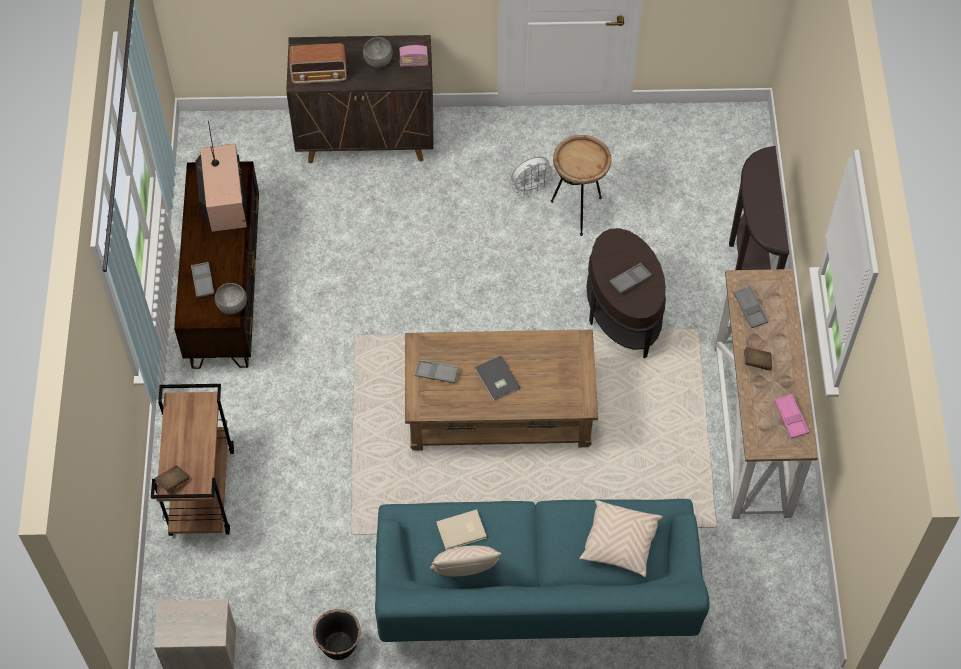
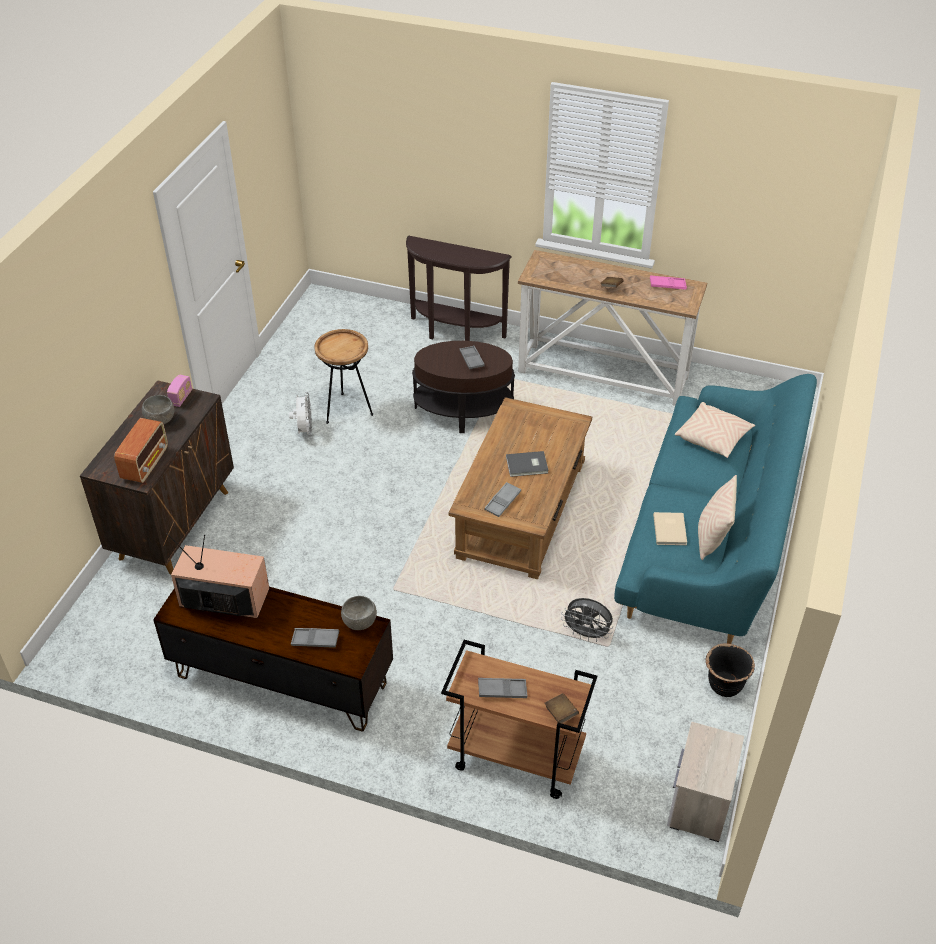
camera: 70 degrees left, 15 degrees down
grey tray [733,286,768,328] -> grey tray moved to [478,678,527,698]
none -> grey fan [561,598,613,642]

